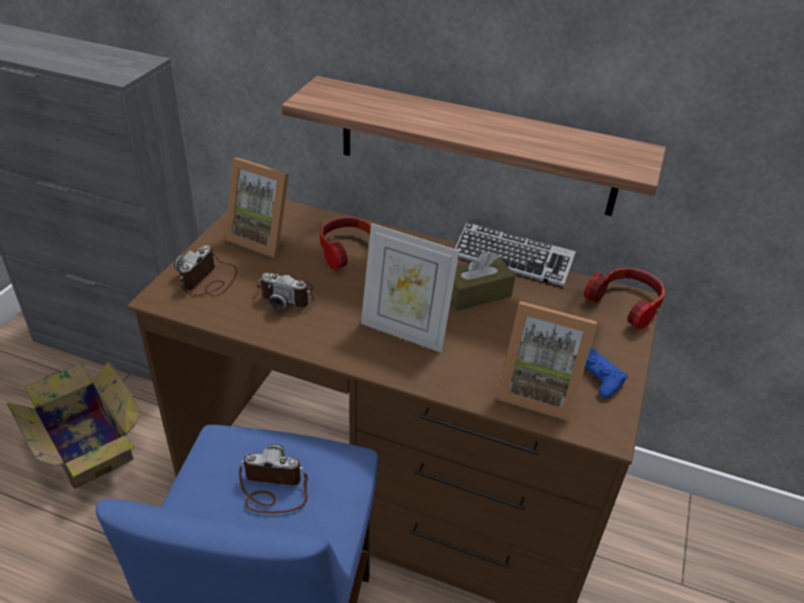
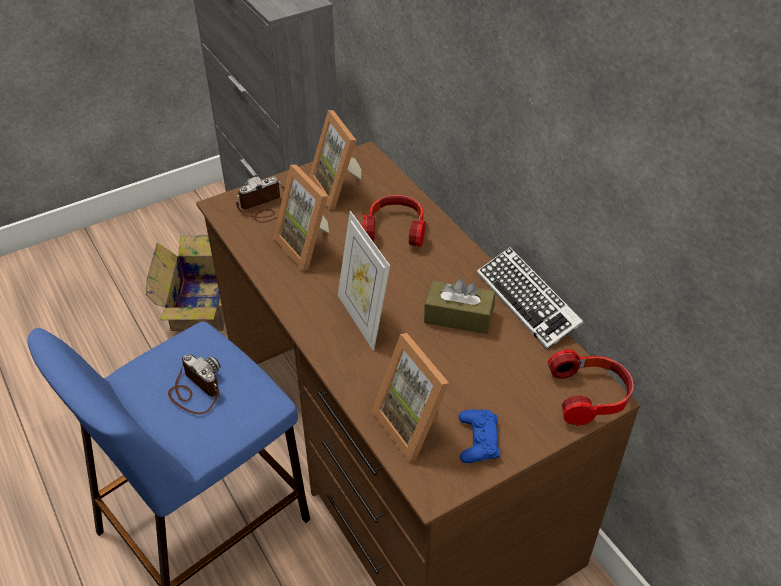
camera: 40 degrees right, 5 degrees up
camera [257,272,314,309] -> picture frame [273,165,329,271]
shelf [282,76,666,216] -> none

